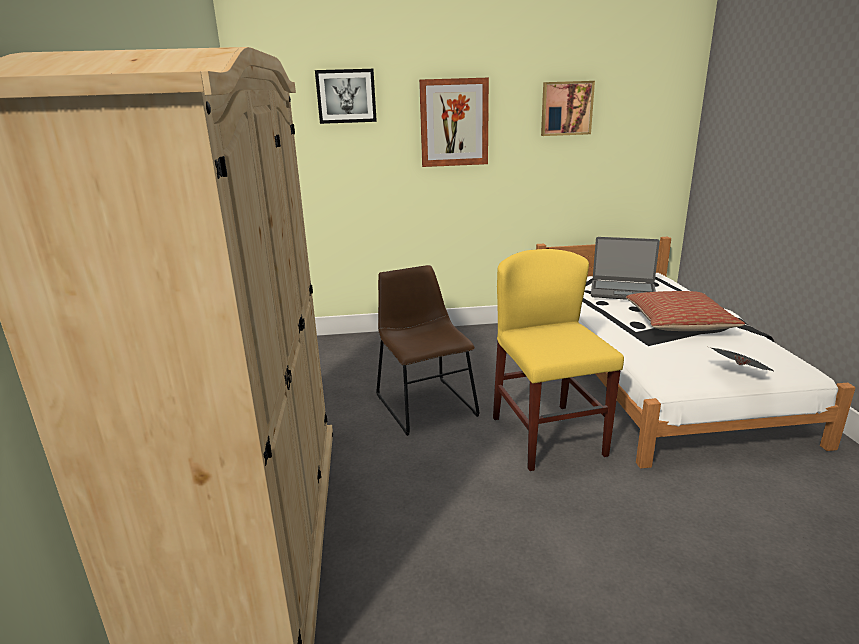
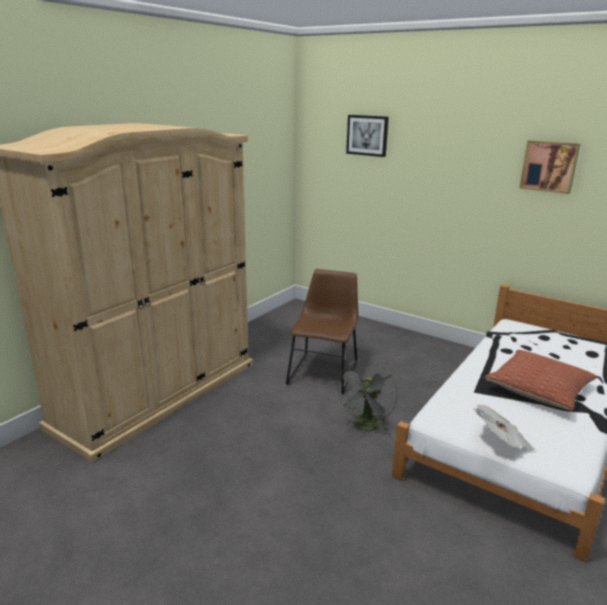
camera: 40 degrees right, 0 degrees up
picture [419,78,489,167] -> none
yellow chair [493,249,624,471] -> grey fan [335,360,398,431]
laptop [591,237,660,300] -> none

